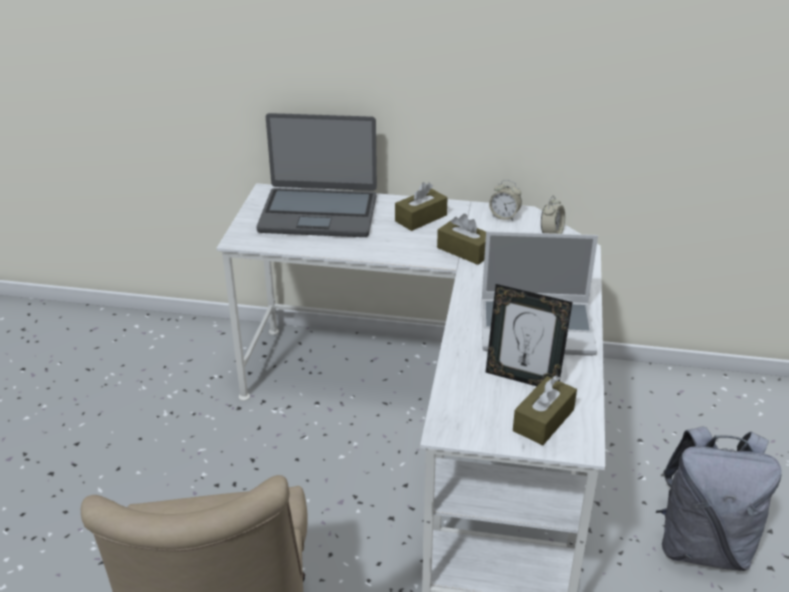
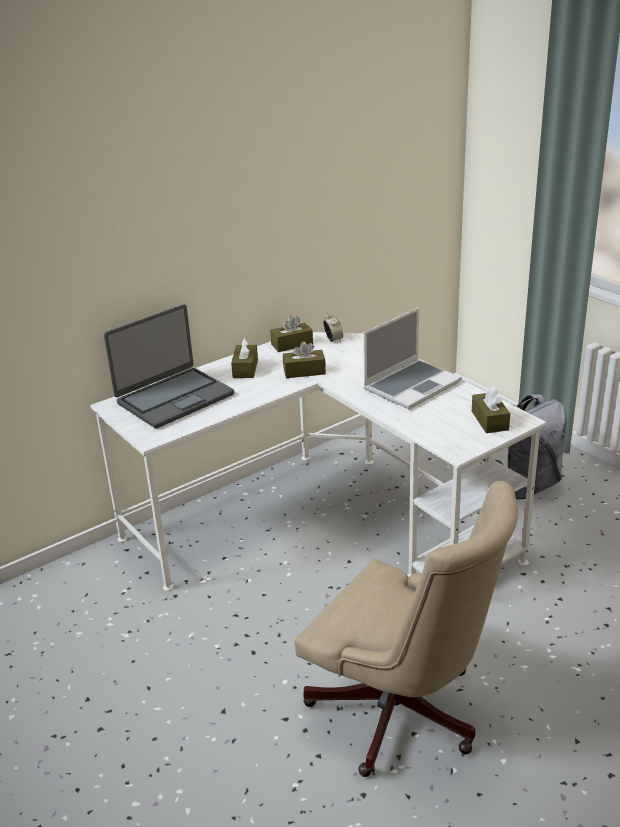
camera: 45 degrees left, 5 degrees down
picture frame [486,284,573,386] -> none
alarm clock [489,180,522,221] -> brown tissue box [270,315,313,352]

